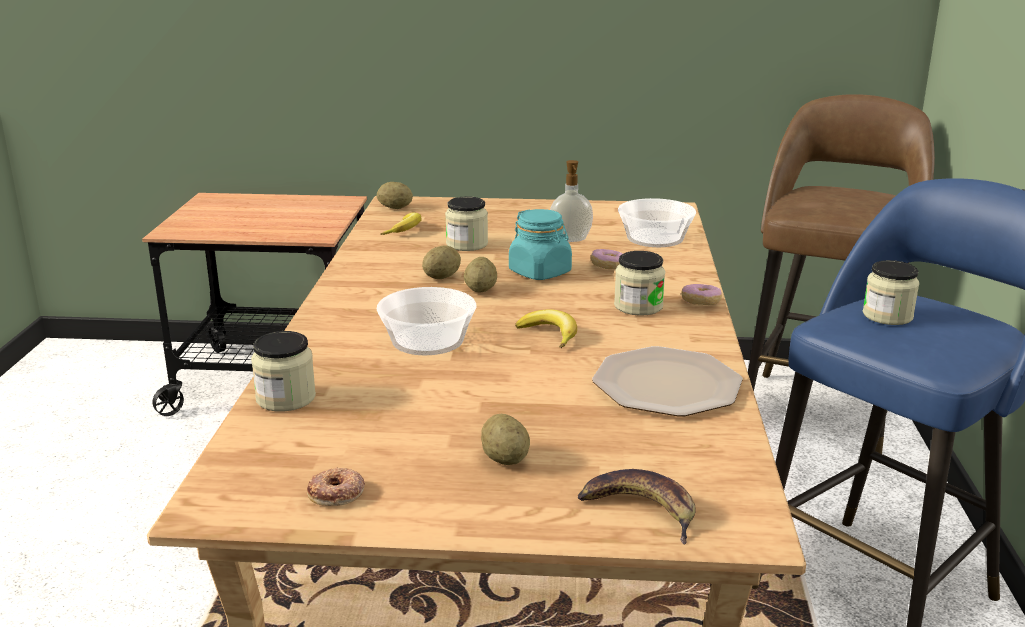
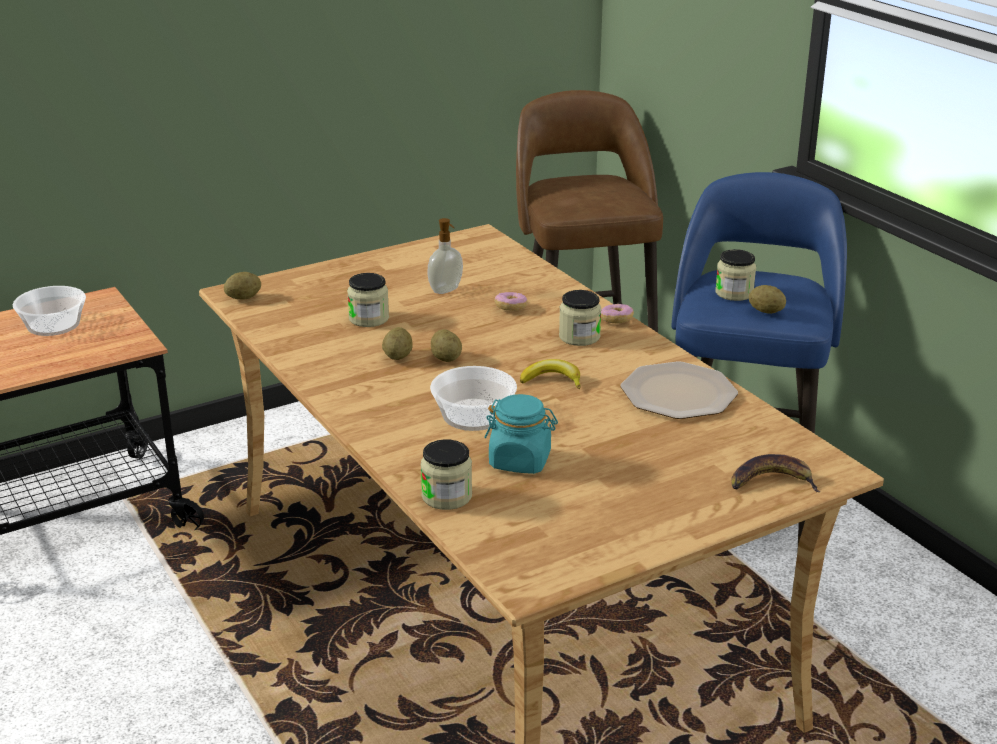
camera: 35 degrees left, 5 degrees up
donut [307,467,365,506] -> none
banana [380,213,422,235] -> none
potato [481,414,530,465] -> potato moved to [749,285,786,314]
turquoise jar [509,209,572,280] -> turquoise jar moved to [484,394,558,474]
bowl [618,198,696,247] -> bowl moved to [13,286,86,336]

